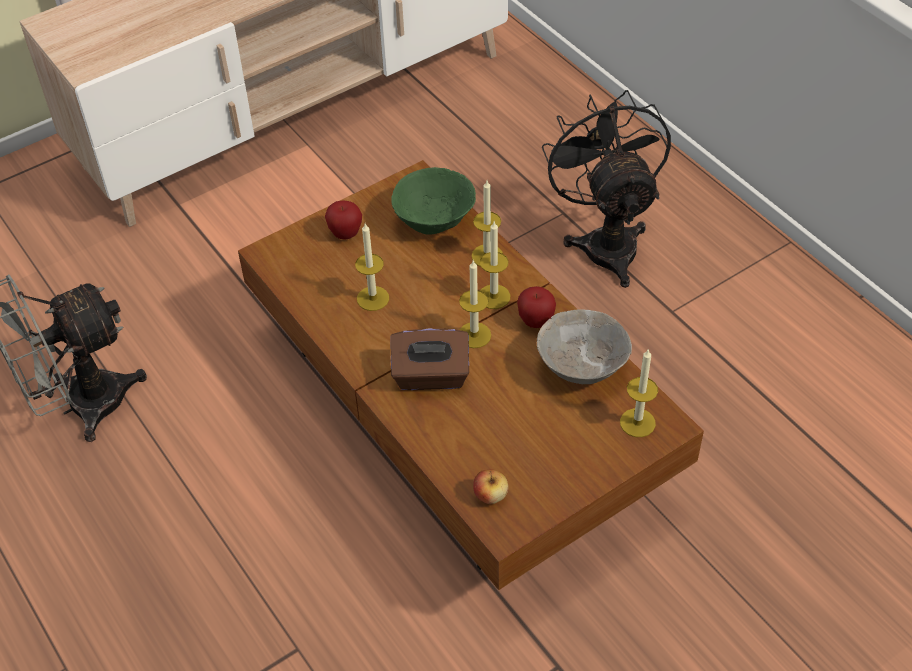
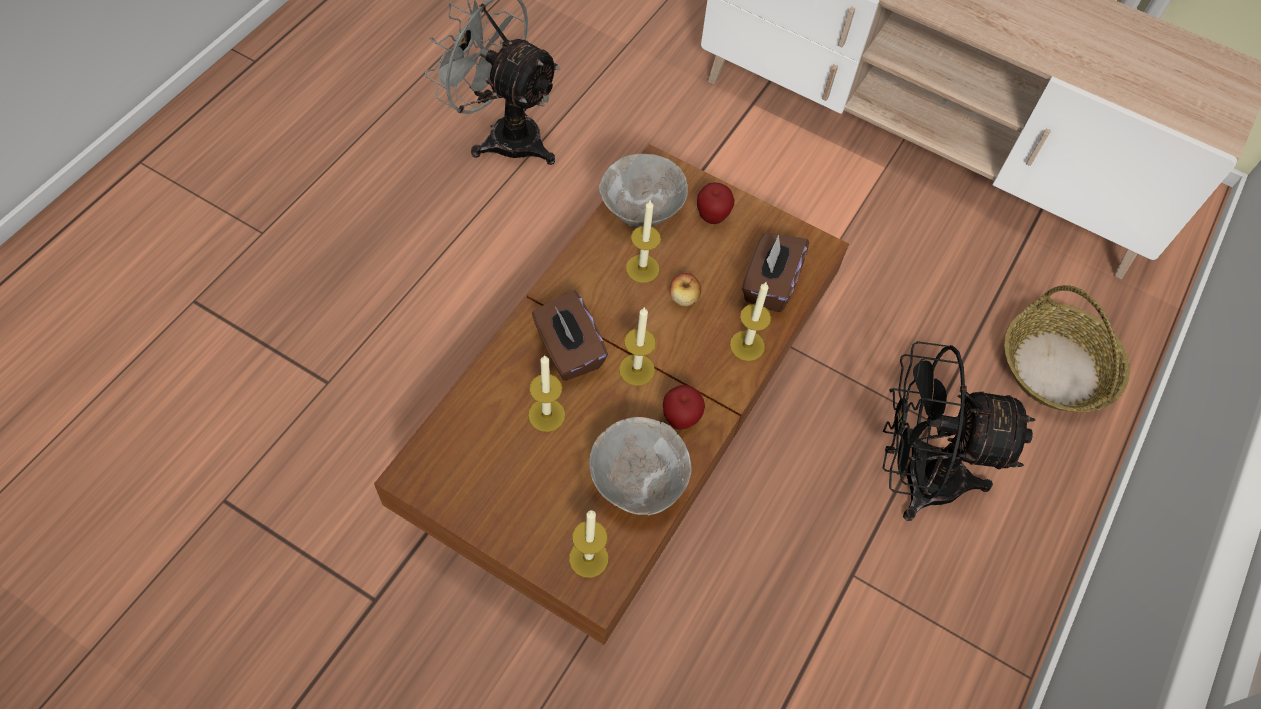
camera: 60 degrees right, 10 degrees up
green bowl [391,167,476,235] -> brown tissue box [742,232,809,312]
apple [473,469,508,504] -> apple moved to [670,273,701,306]
candle [480,222,510,309] -> candle moved to [528,355,565,432]
black fan [542,90,671,288] -> black fan turned 135 degrees counterclockwise [883,341,1035,521]
none -> grey bowl [599,154,688,227]
none -> basket [1004,285,1130,412]

